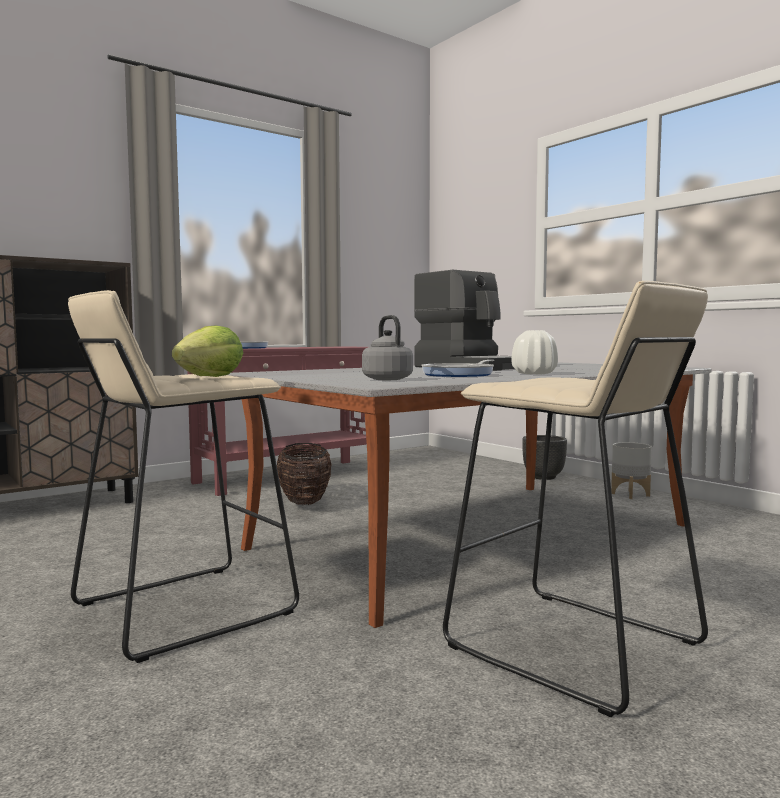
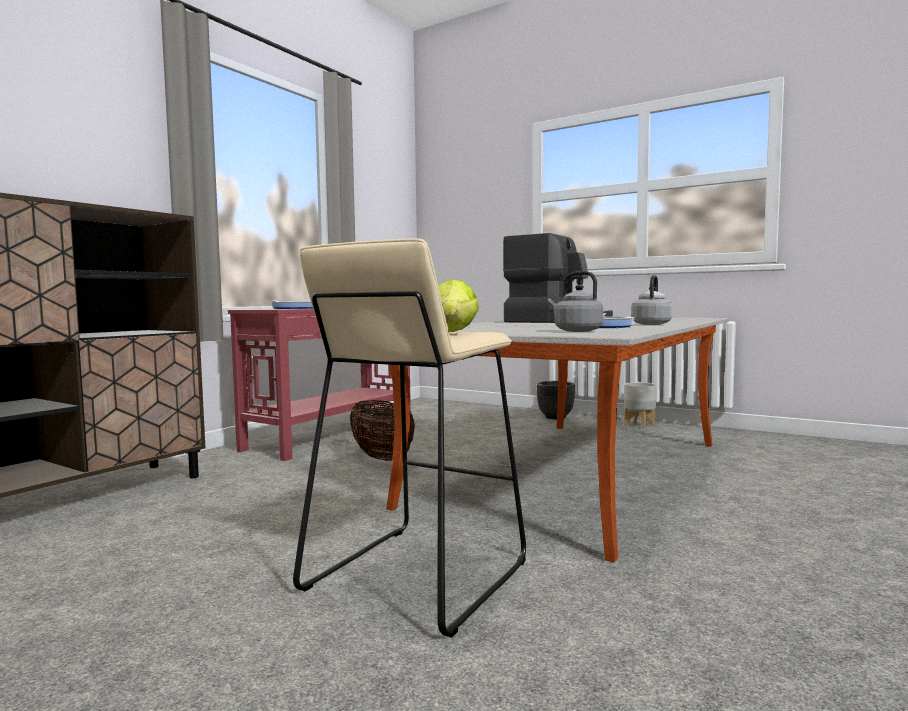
camera: 20 degrees left, 0 degrees up
beige stool [443,281,708,717] -> none
white vase [511,330,558,375] -> grey kettle [631,275,673,325]

